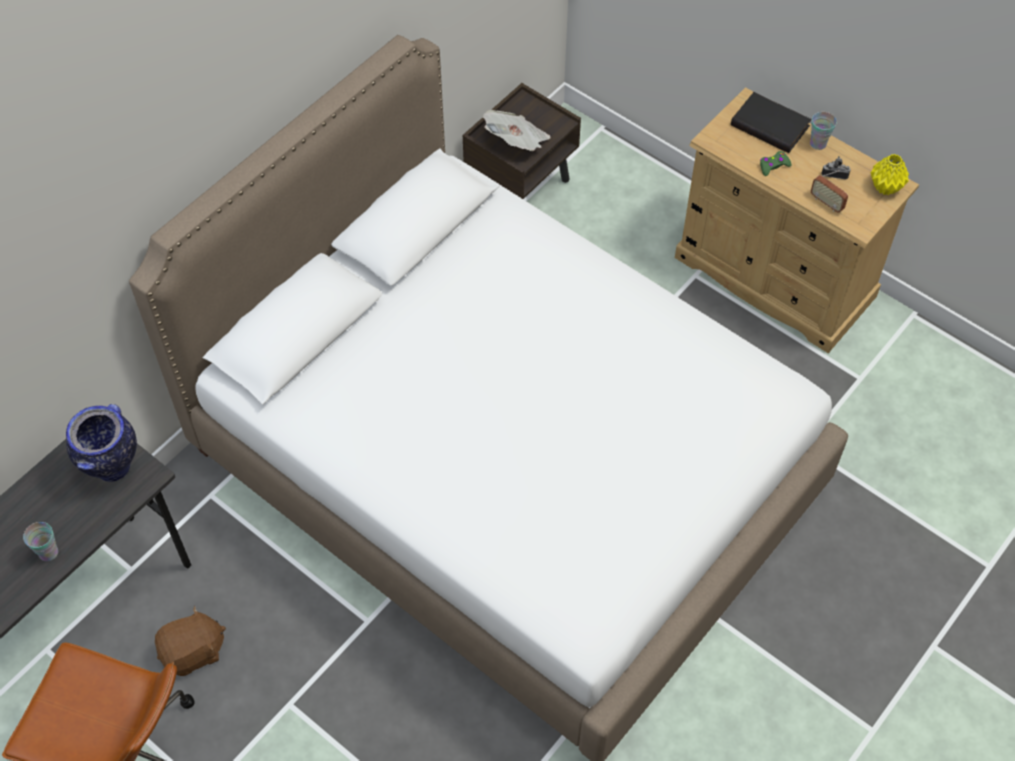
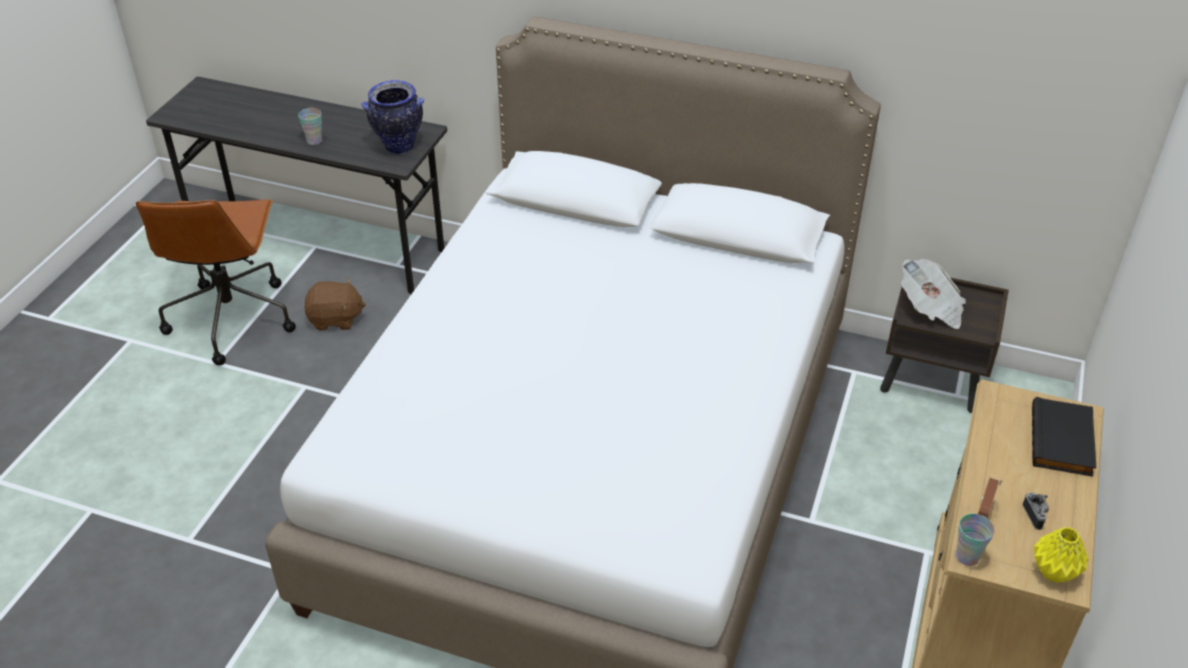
camera: 70 degrees right, 15 degrees down
brown plush toy [155,606,226,676] -> brown plush toy turned 45 degrees counterclockwise [304,278,366,331]
green game controller [760,151,791,176] -> none
cup [810,112,837,150] -> cup moved to [956,514,995,566]

